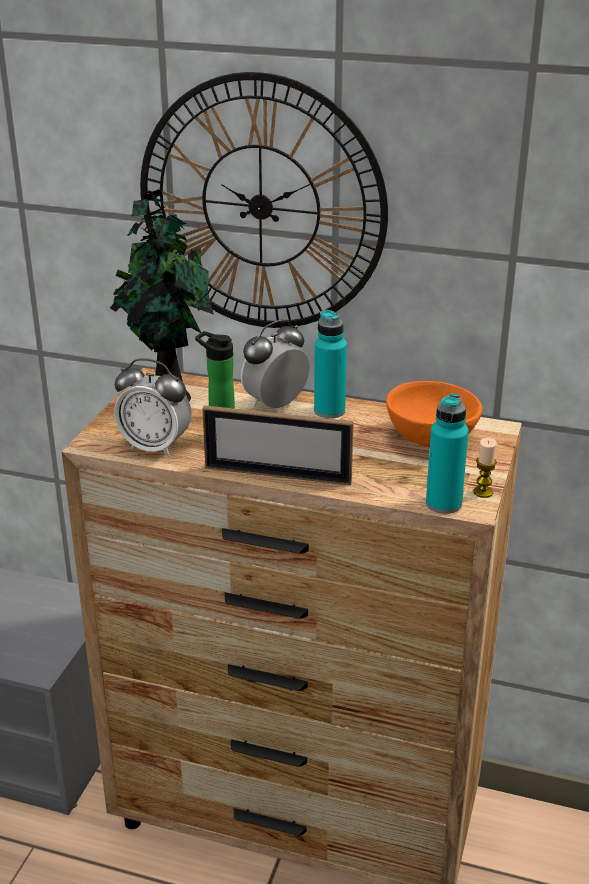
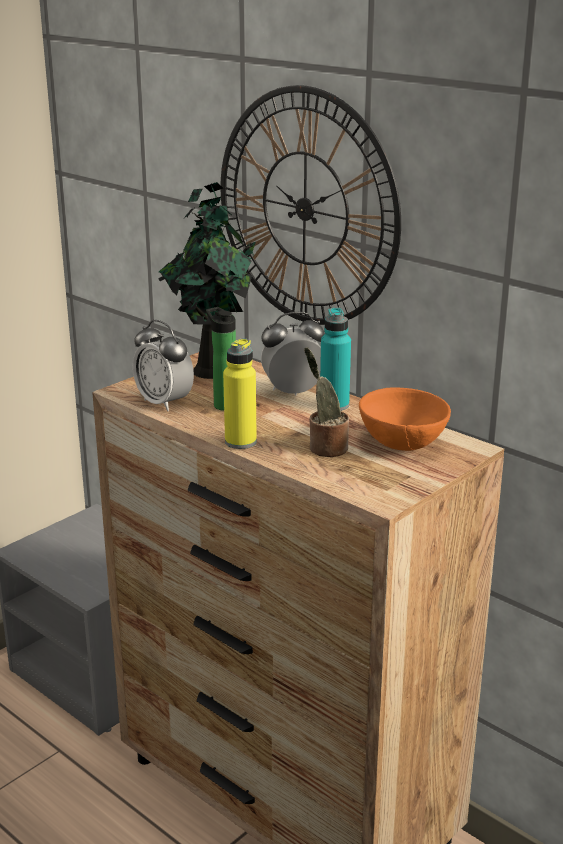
camera: 25 degrees right, 5 degrees down
picture frame [202,405,354,485] -> yellow bottle [223,338,257,449]
turquoise bottle [426,393,469,514] -> none
candle [473,438,497,498] -> none
none -> potted plant [304,347,349,457]

